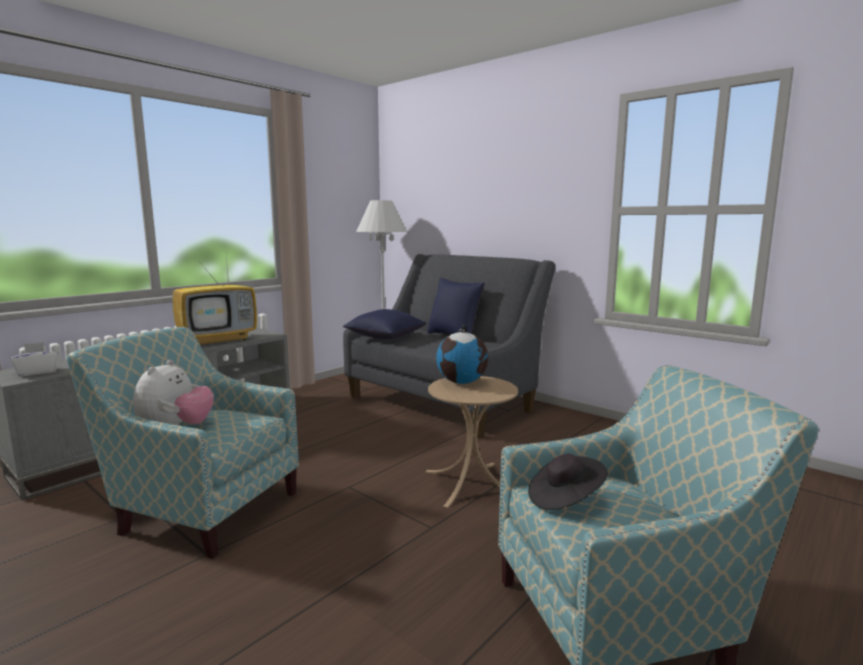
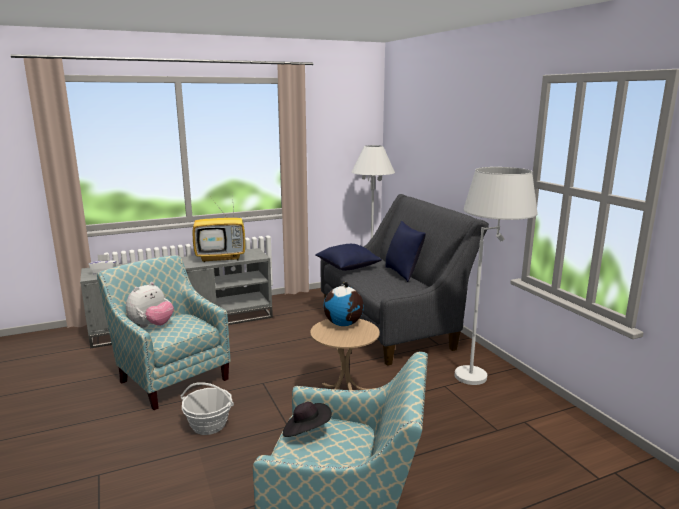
camera: 25 degrees right, 5 degrees up
none -> basket [181,382,234,435]
none -> white floor lamp [455,167,538,385]

